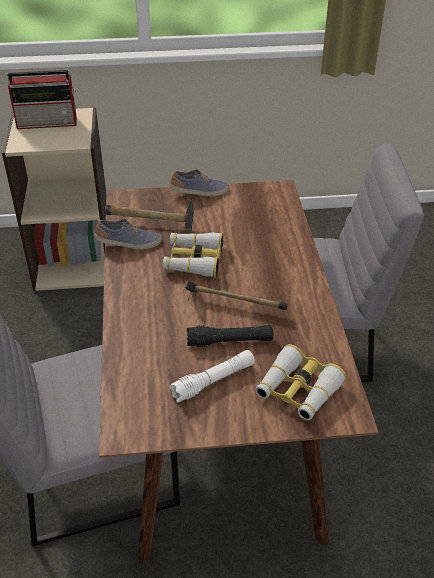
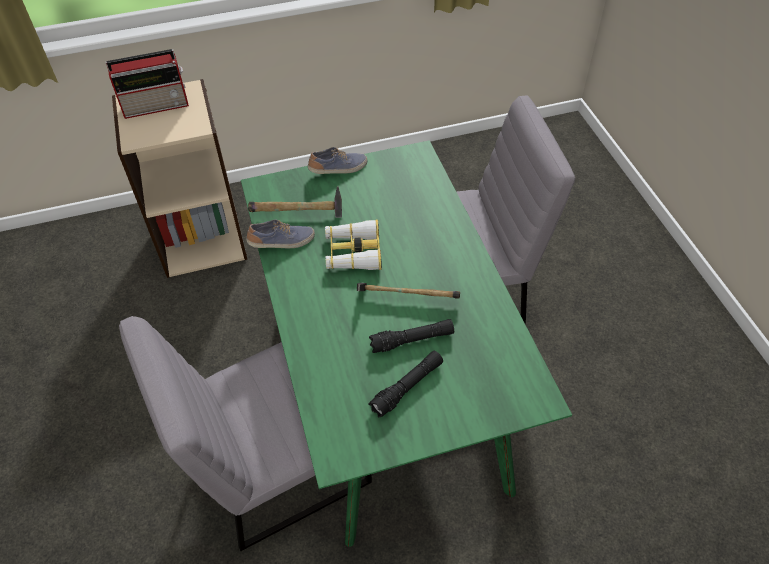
camera: 10 degrees left, 10 degrees up
brown dining table [99,180,379,563] -> green dining table [241,140,572,547]
white flashlight [169,350,255,403] -> black flashlight [368,351,443,417]
binoculars [255,344,346,421] -> none

